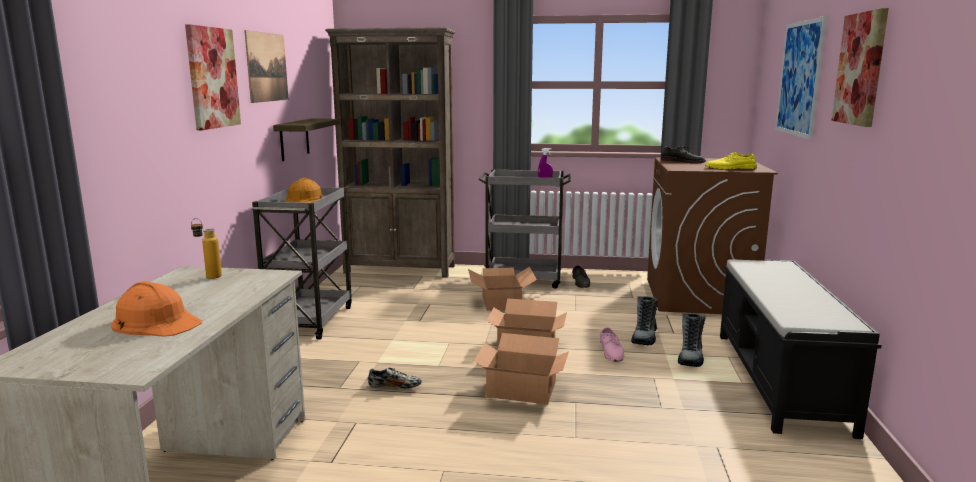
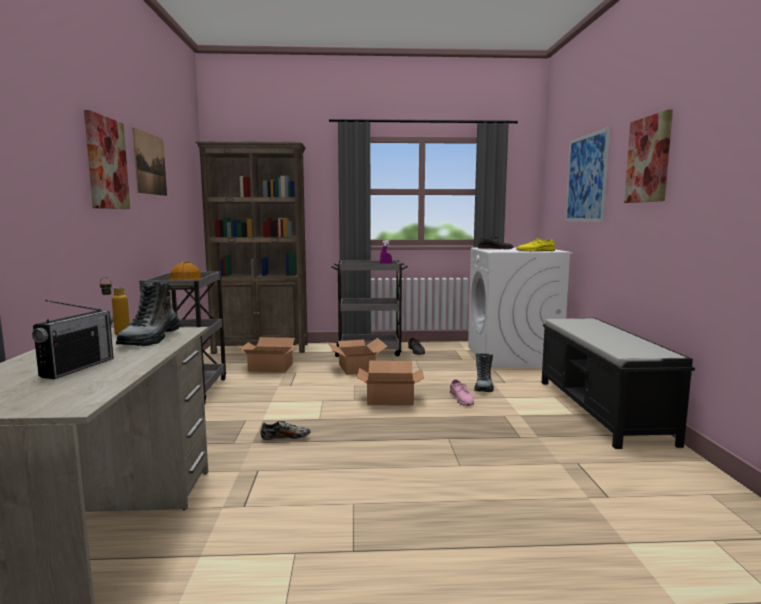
camera: 10 degrees left, 5 degrees down
orange hard hat [111,281,202,337] -> radio [32,300,114,379]
shelf [273,119,340,161] -> none
cardboard box [474,333,569,405] -> cardboard box moved to [240,337,298,372]
brown washing machine [647,158,778,314] -> white washing machine [468,247,573,368]
boot [678,313,705,367] -> boot moved to [116,281,181,346]

